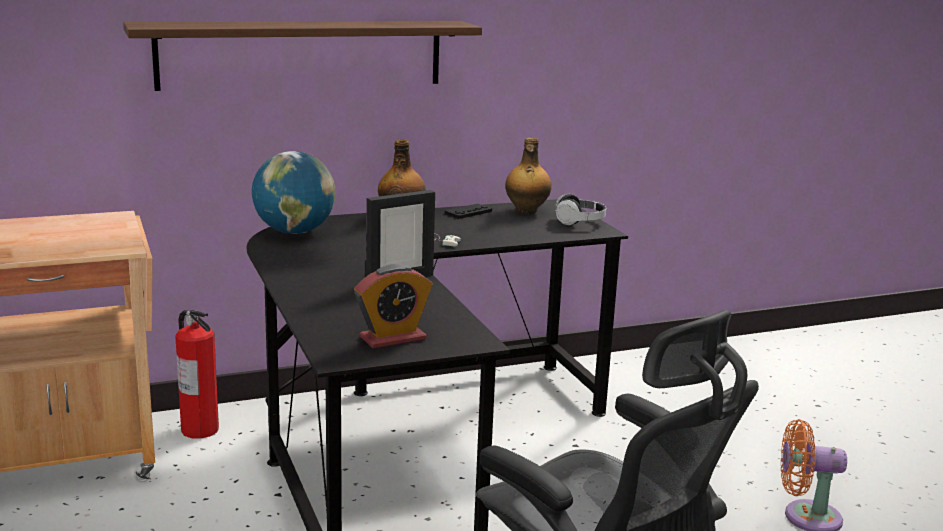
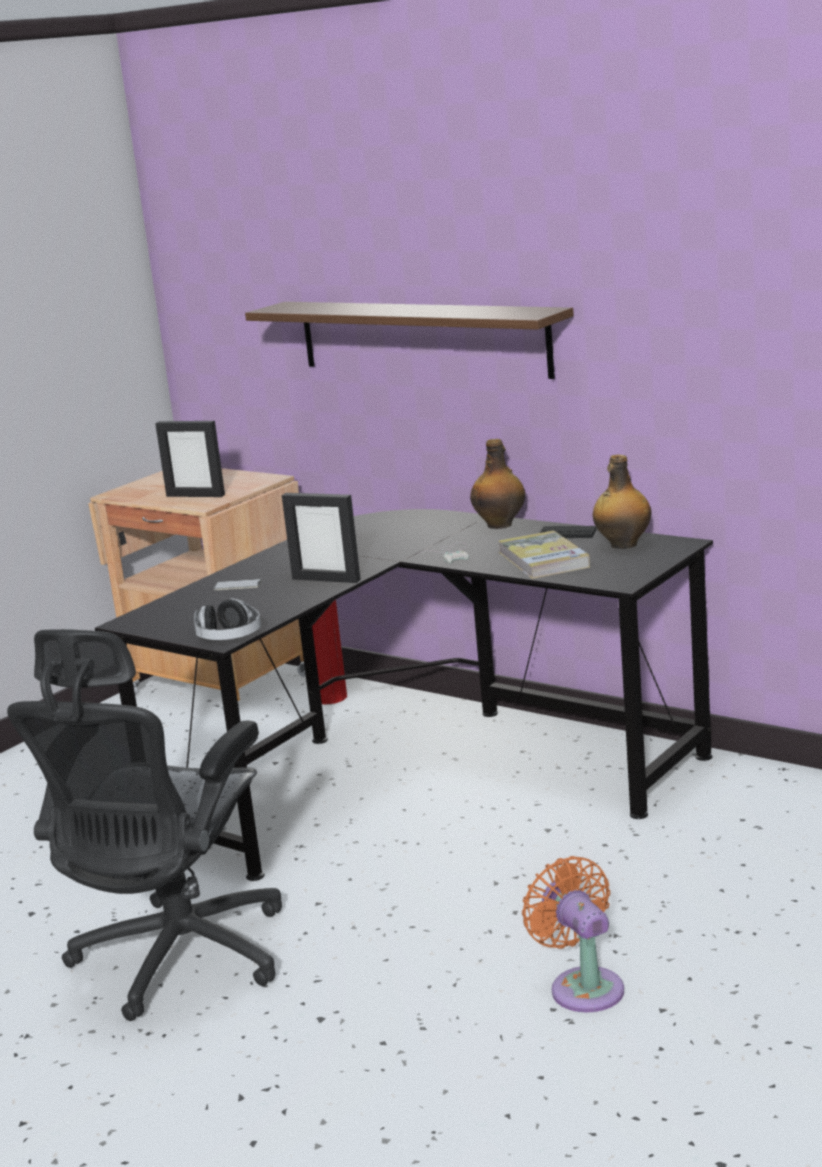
camera: 60 degrees right, 0 degrees up
globe [252,151,336,234] -> none
alarm clock [354,264,433,348] -> none
headphones [555,194,606,225] -> headphones moved to [194,598,261,640]
none -> picture frame [155,421,225,497]
none -> phone [213,579,262,590]
none -> book [498,531,590,579]

